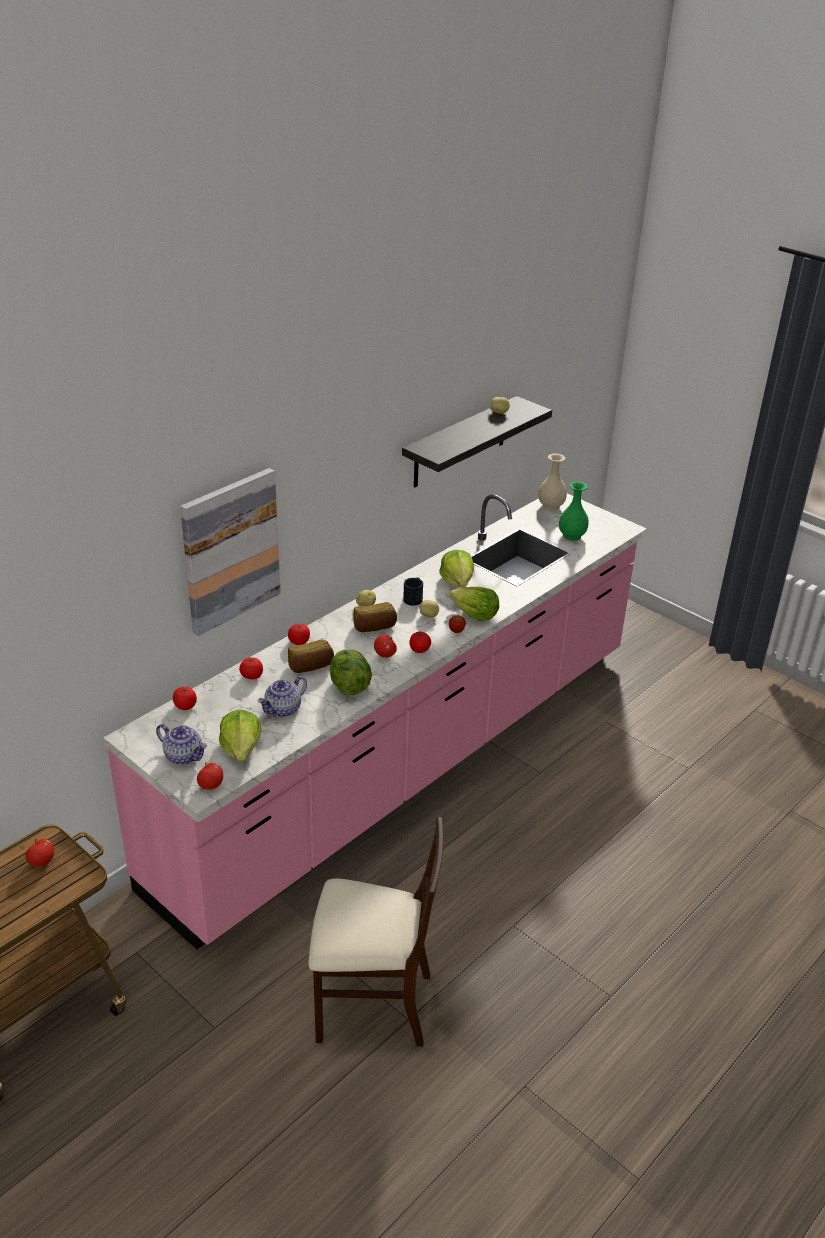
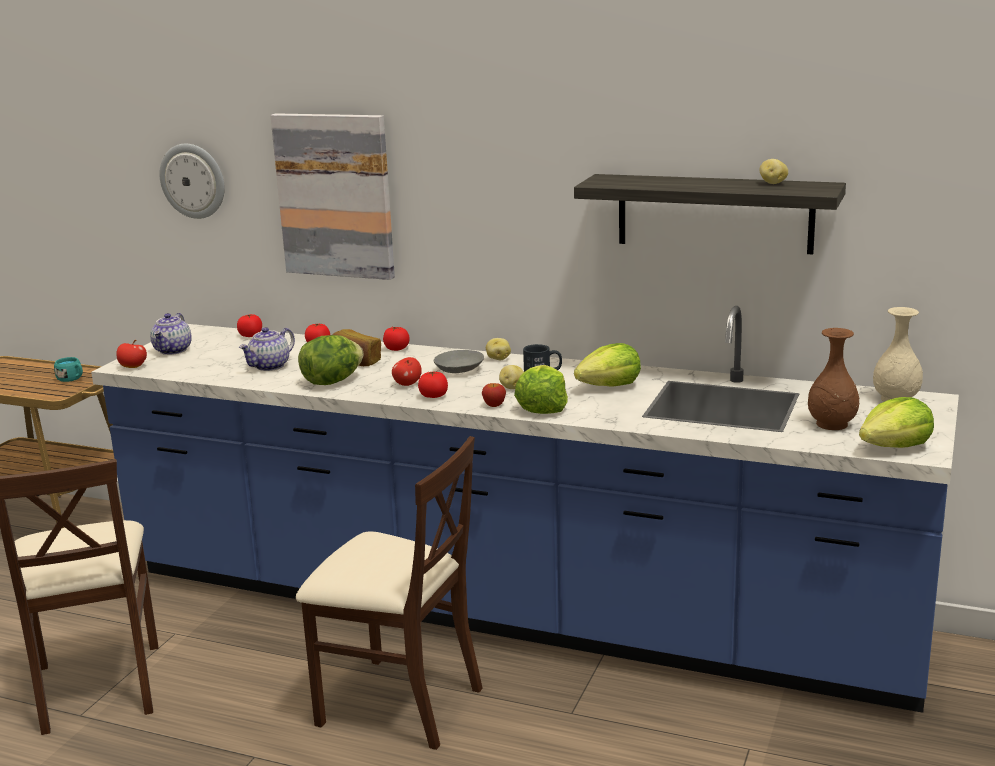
camera: 70 degrees right, 15 degrees down
apple [26,838,54,867] -> turquoise mug [54,357,83,382]
pink counter [103,493,647,949] -> blue counter [91,306,959,713]
lettuce [219,710,261,761] -> lettuce moved to [859,397,934,448]
teapot [257,676,307,717] -> teapot turned 75 degrees counterclockwise [239,327,295,371]
bread [353,602,397,632] -> grey bowl [434,350,484,373]
green vase [559,482,589,541] -> brown vase [808,328,859,430]
none -> wall clock [159,144,225,219]
none -> beige chair [296,436,483,750]

